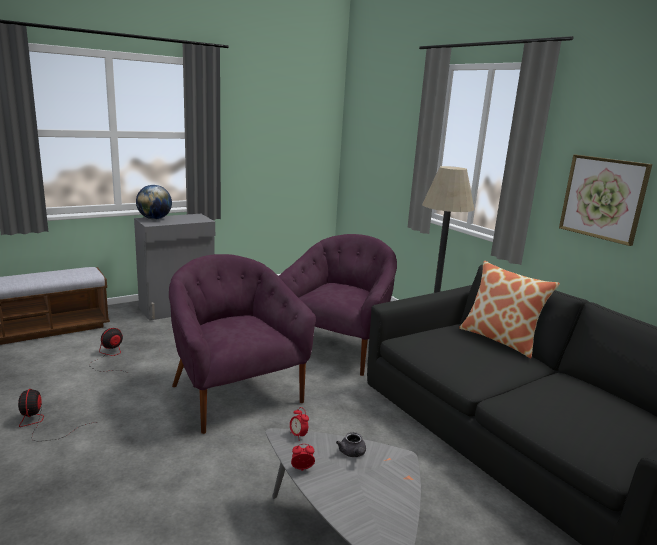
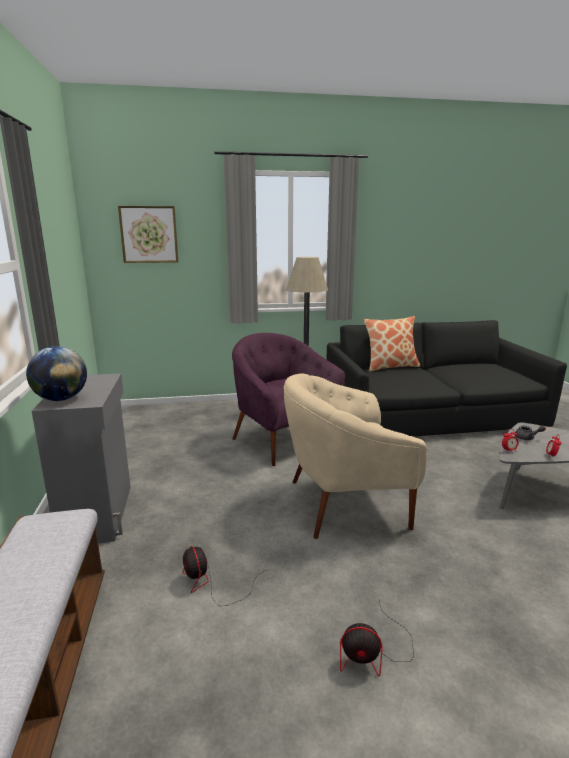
camera: 65 degrees left, 0 degrees up
purple armchair [169,254,316,434] -> beige armchair [284,374,427,539]
picture [559,155,652,246] -> picture moved to [118,206,178,263]

